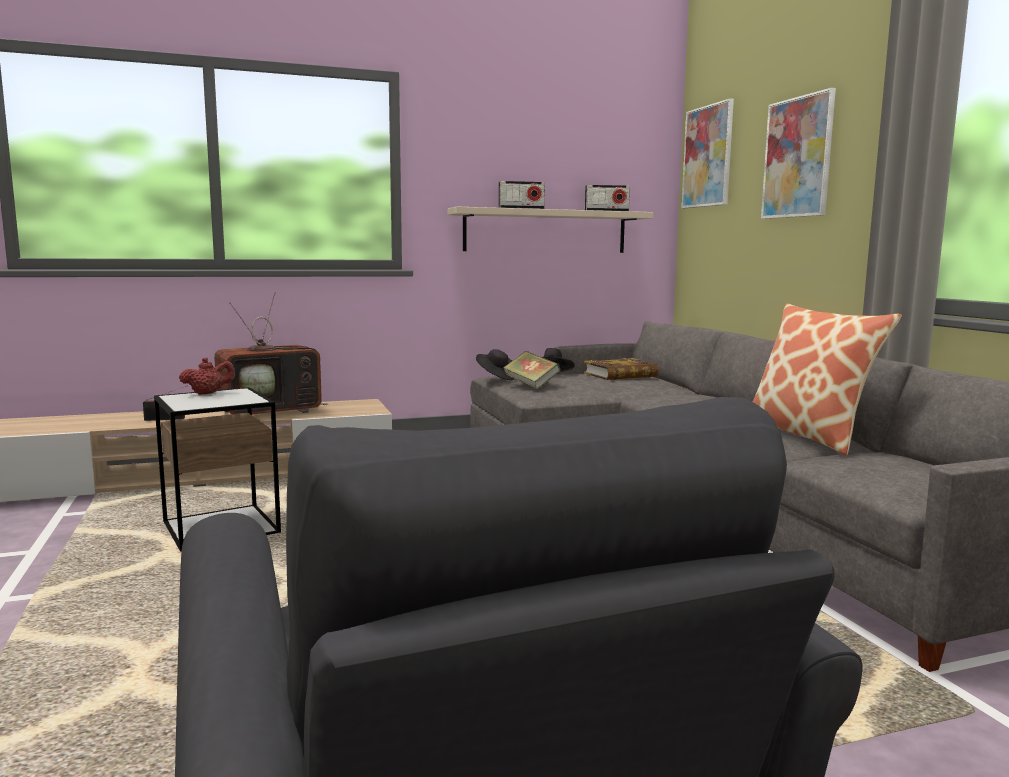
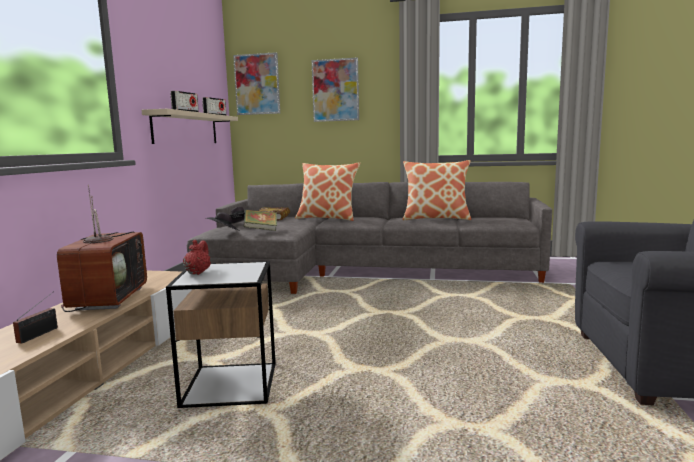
camera: 60 degrees left, 0 degrees up
none -> pillow [295,162,360,221]

